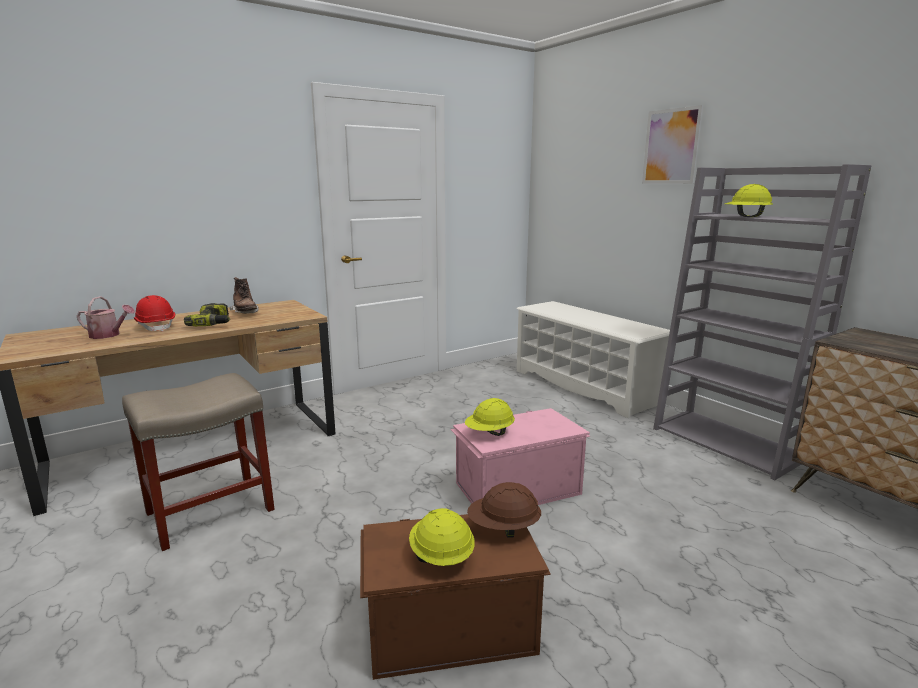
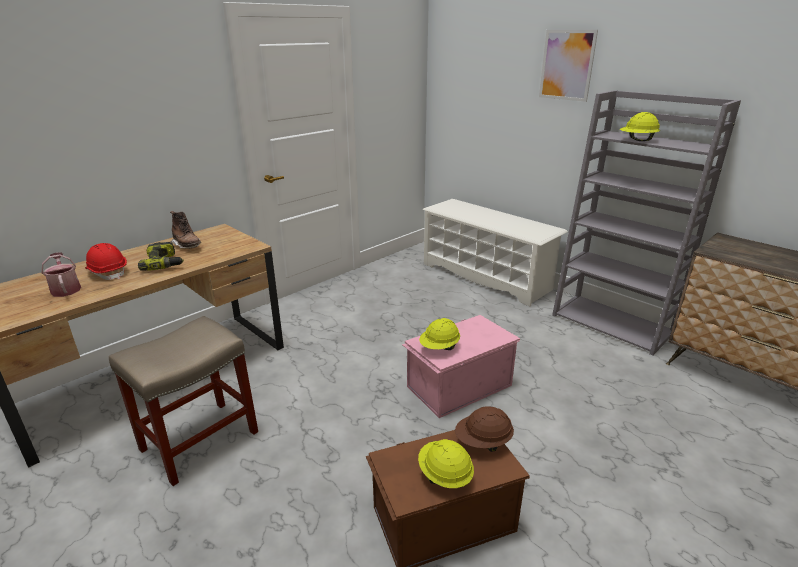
camera: 10 degrees left, 10 degrees up
watering can [77,296,135,339] -> watering can turned 120 degrees counterclockwise [42,252,81,297]

